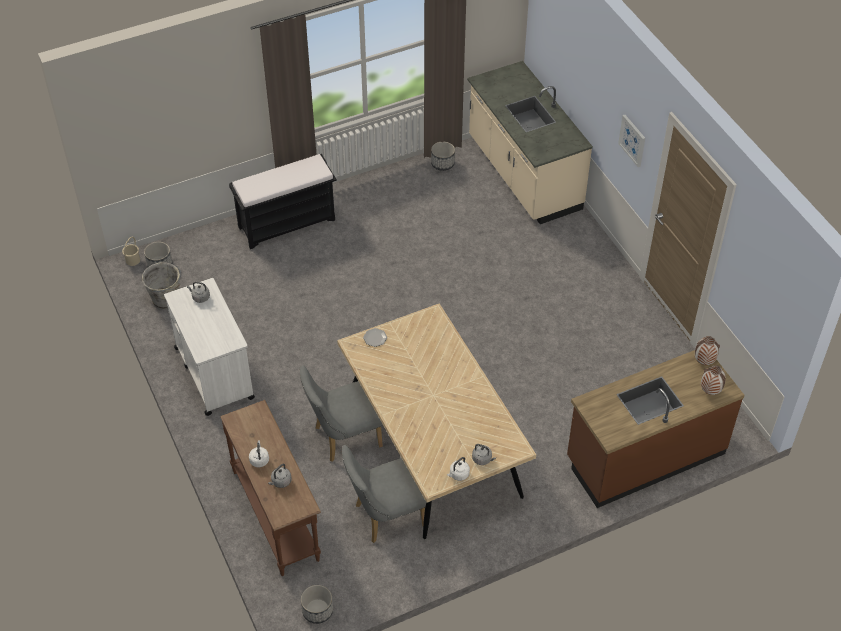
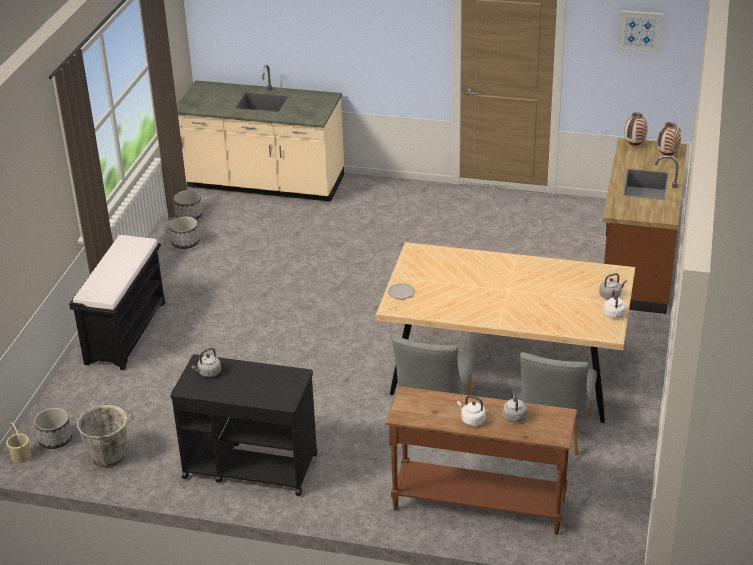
camera: 50 degrees left, 15 degrees down
white cart [164,278,255,416] -> black cart [170,354,318,496]
planter [301,585,333,624] -> planter moved to [169,216,199,249]
picture [618,115,645,167] -> picture moved to [617,10,663,53]

